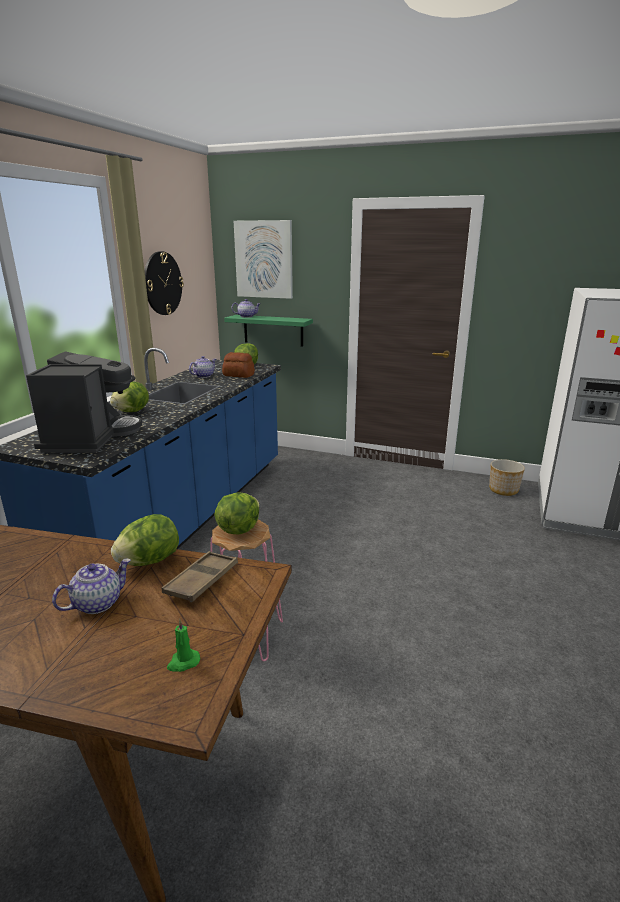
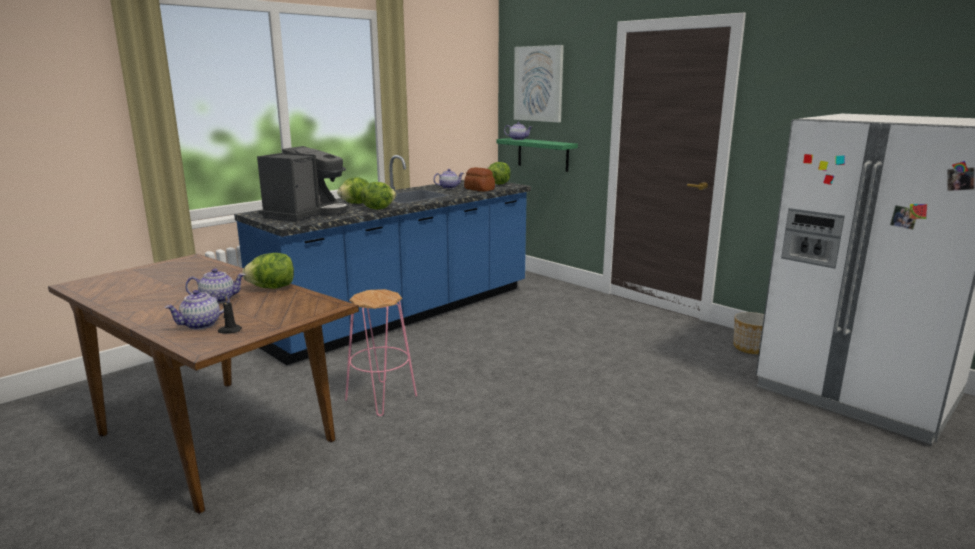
camera: 25 degrees right, 5 degrees down
wall clock [144,251,184,315] -> none
brown tray [162,551,238,602] -> none
green candle [167,619,200,672] -> black candle [218,296,242,333]
lettuce [214,492,260,534] -> lettuce moved to [361,182,396,209]
none -> teapot [165,290,230,329]

